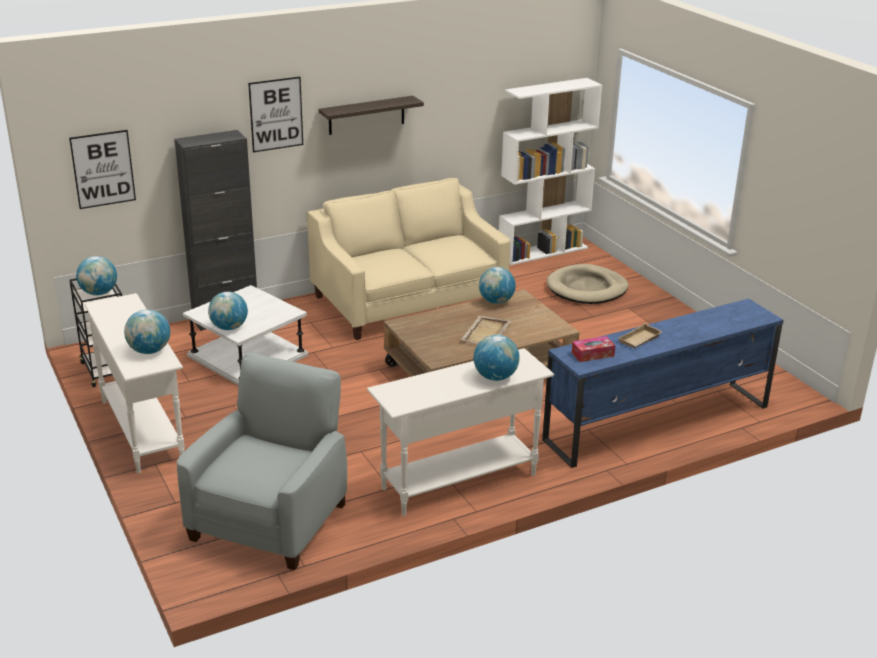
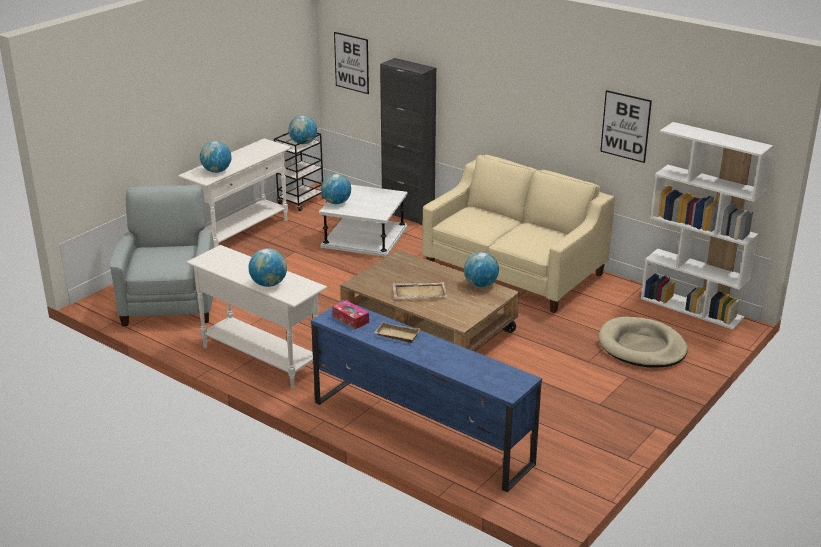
camera: 65 degrees right, 0 degrees up
grey armchair [177,353,347,570] -> grey armchair turned 90 degrees counterclockwise [110,185,214,326]
picture [248,77,303,152] -> picture moved to [600,90,652,163]
shelf [319,96,424,135] -> none

